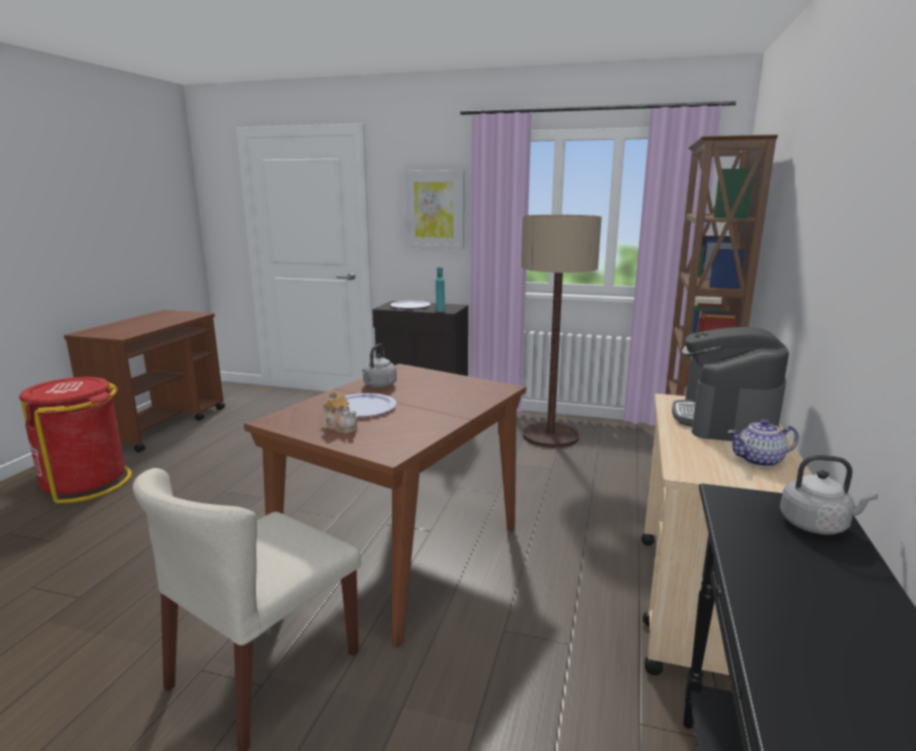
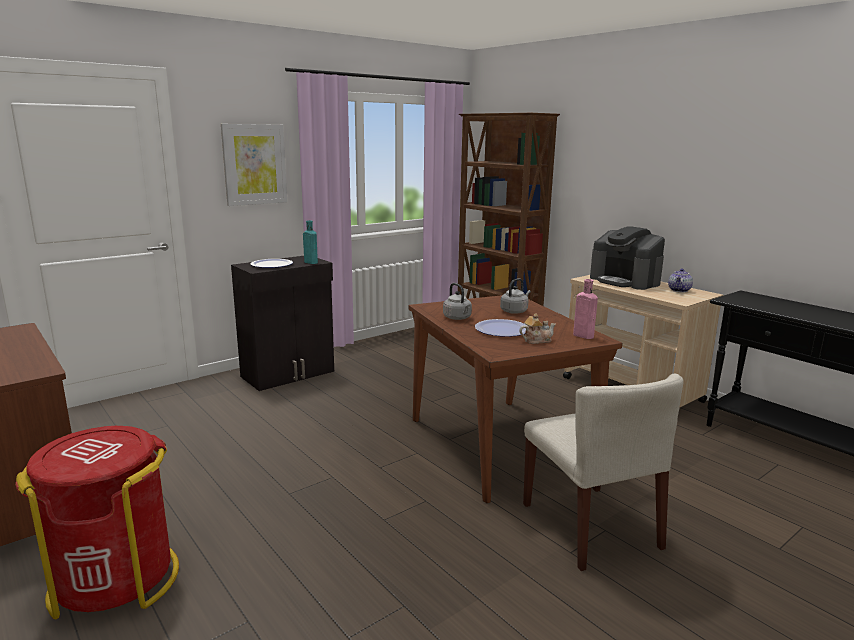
camera: 55 degrees left, 0 degrees up
floor lamp [521,215,602,448] -> none
grey kettle [780,455,878,535] -> grey kettle moved to [500,278,531,314]
none -> pink bottle [573,279,598,339]

